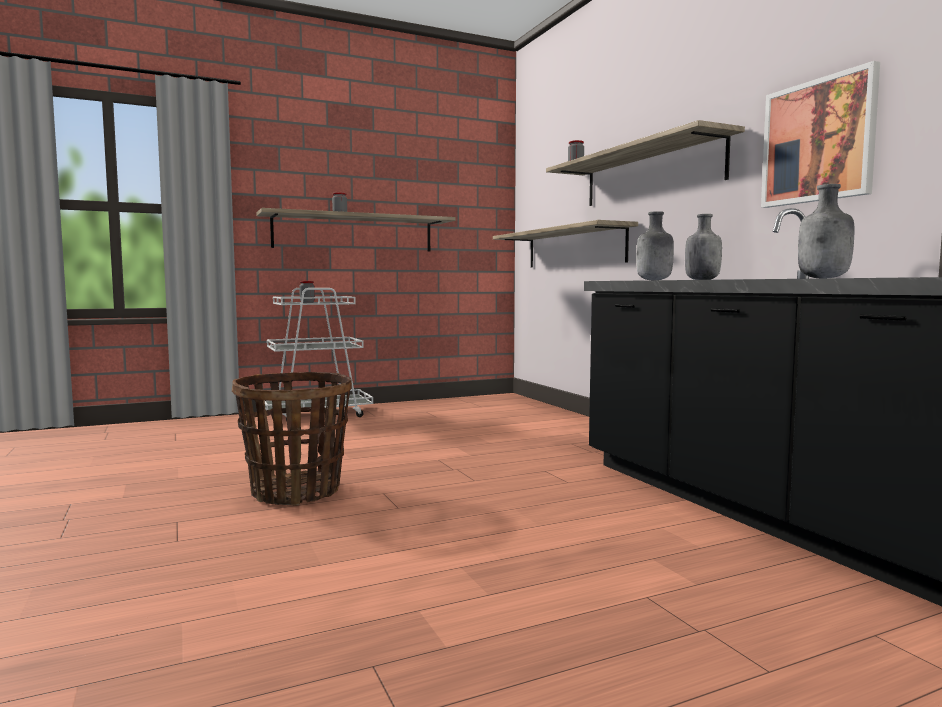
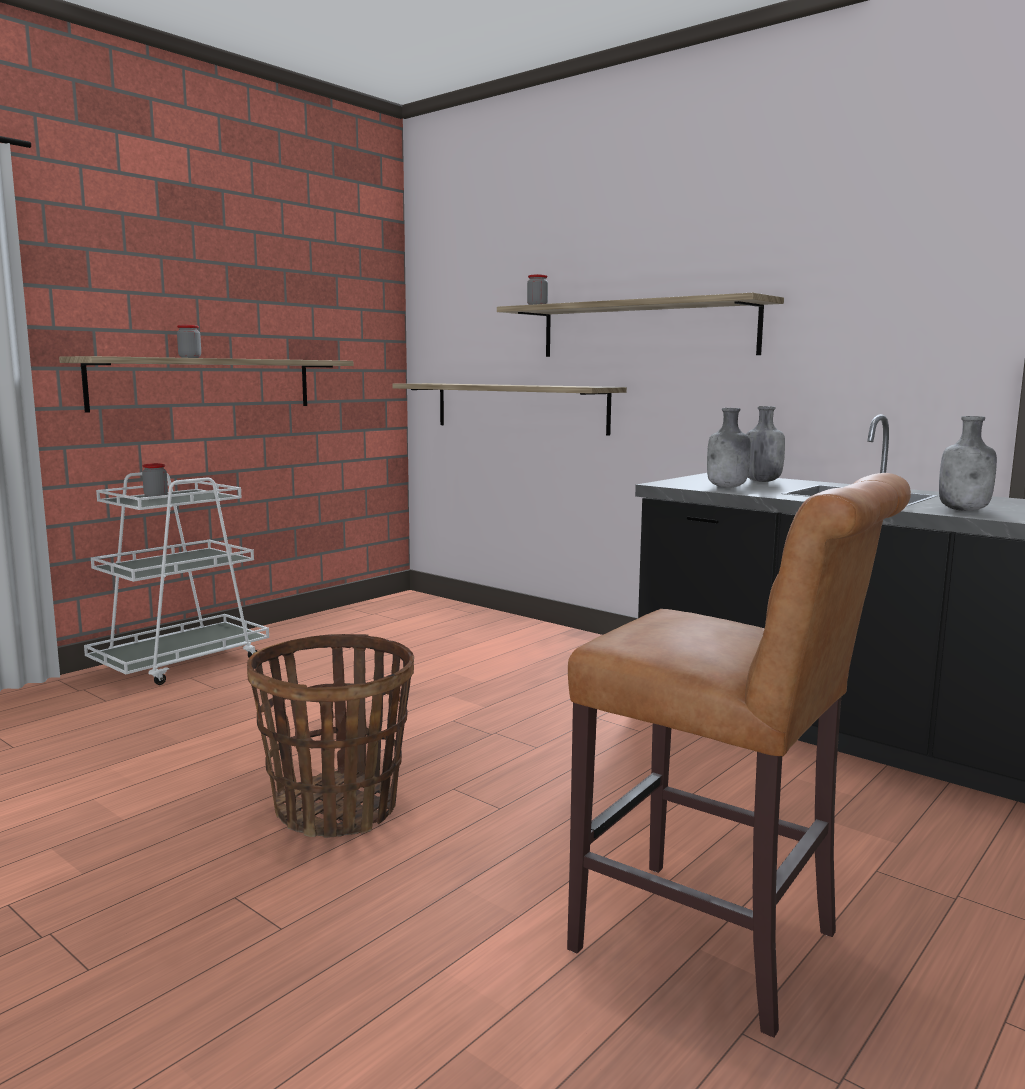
camera: 25 degrees left, 5 degrees up
picture [761,61,880,208] -> none
none -> brown stool [567,473,911,1038]

